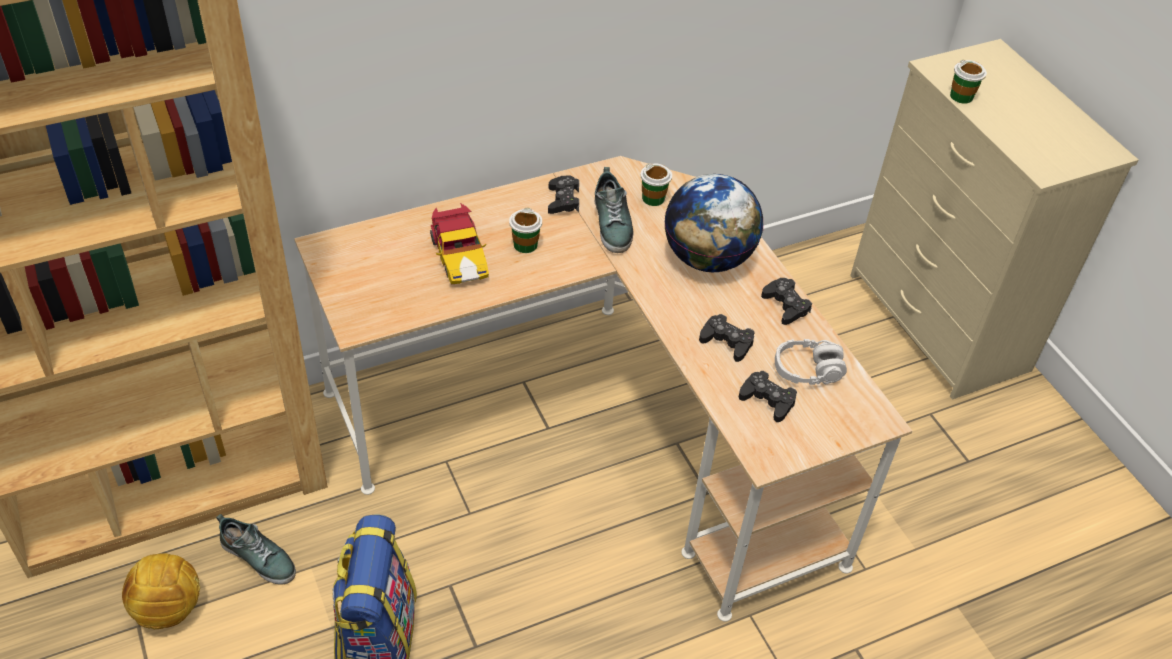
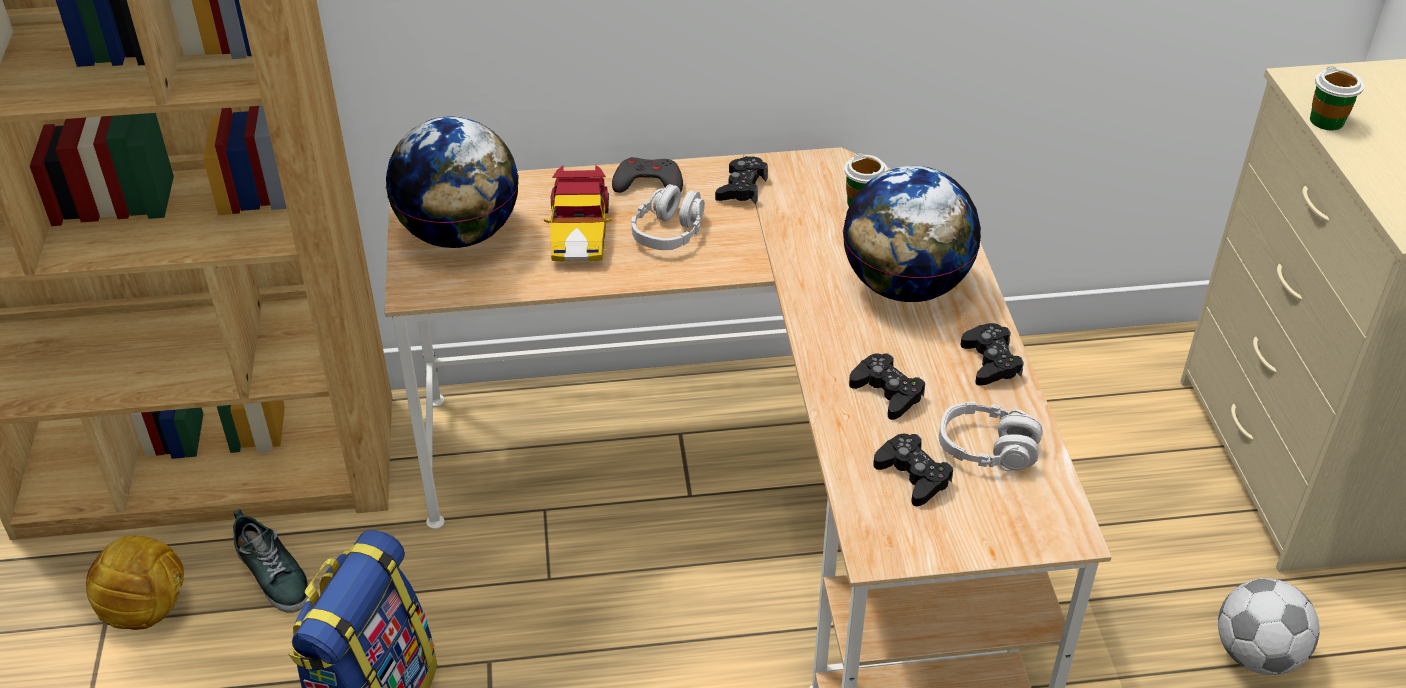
camera: 20 degrees right, 5 degrees down
cup [509,208,543,253] -> grey headphones [632,184,705,250]
shoe [595,167,634,253] -> none
none -> globe [386,116,519,248]
none -> grey game controller [612,157,683,193]
none -> football [1218,578,1320,675]

